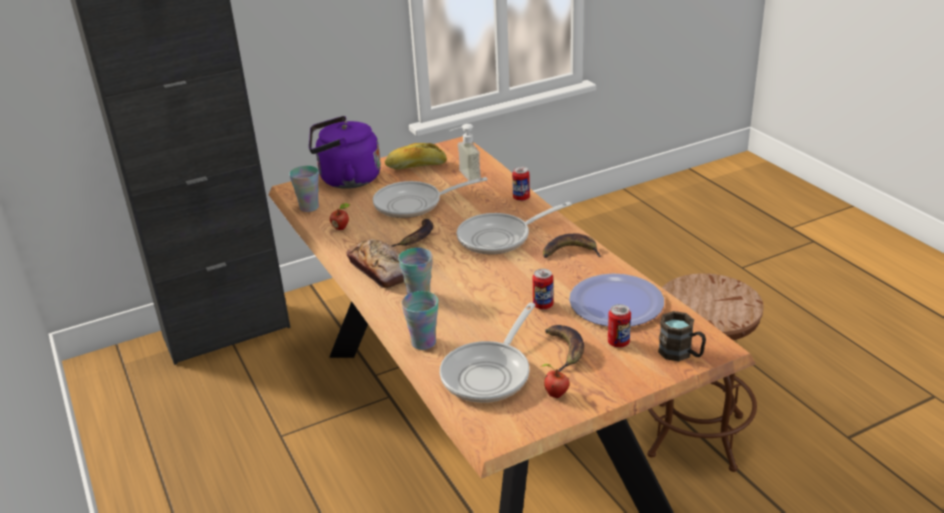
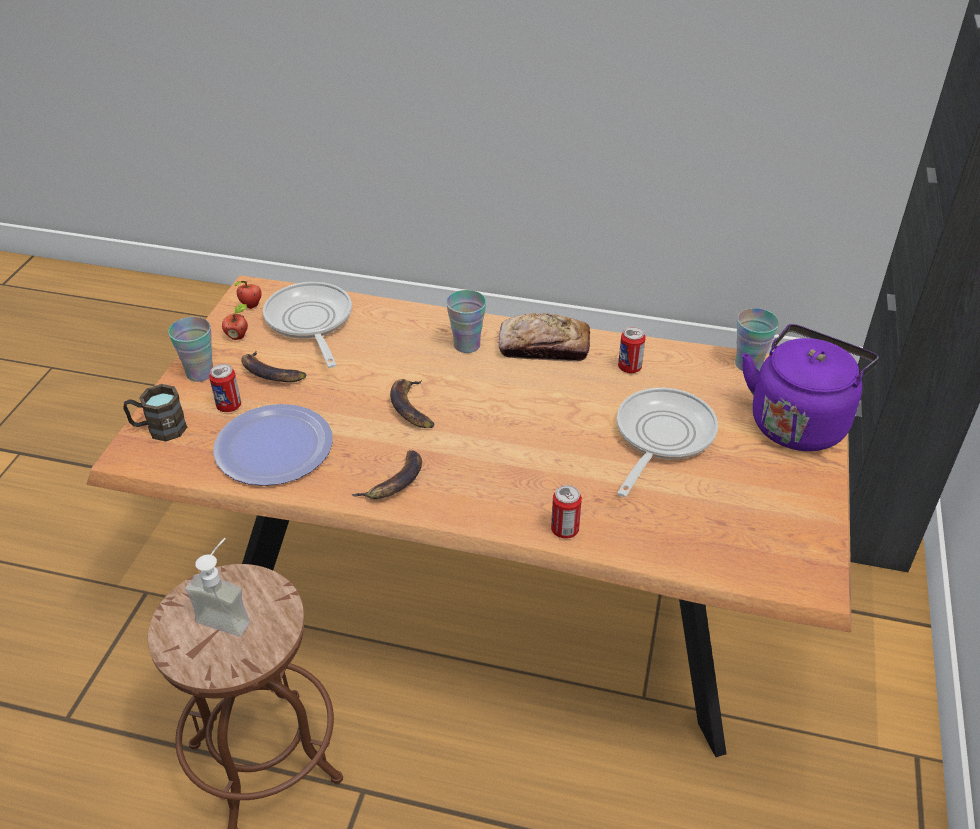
camera: 130 degrees right, 10 degrees up
apple [330,203,350,230] -> apple moved to [235,281,262,309]
bread [385,143,447,170] -> none
banana [392,219,433,247] -> banana moved to [390,379,434,428]
cup [401,291,438,350] -> cup moved to [168,317,213,382]
soap dispenser [449,124,481,181] -> soap dispenser moved to [185,538,250,636]
frying pan [457,202,572,255] -> none
can [533,269,553,310] -> can moved to [618,327,646,373]

